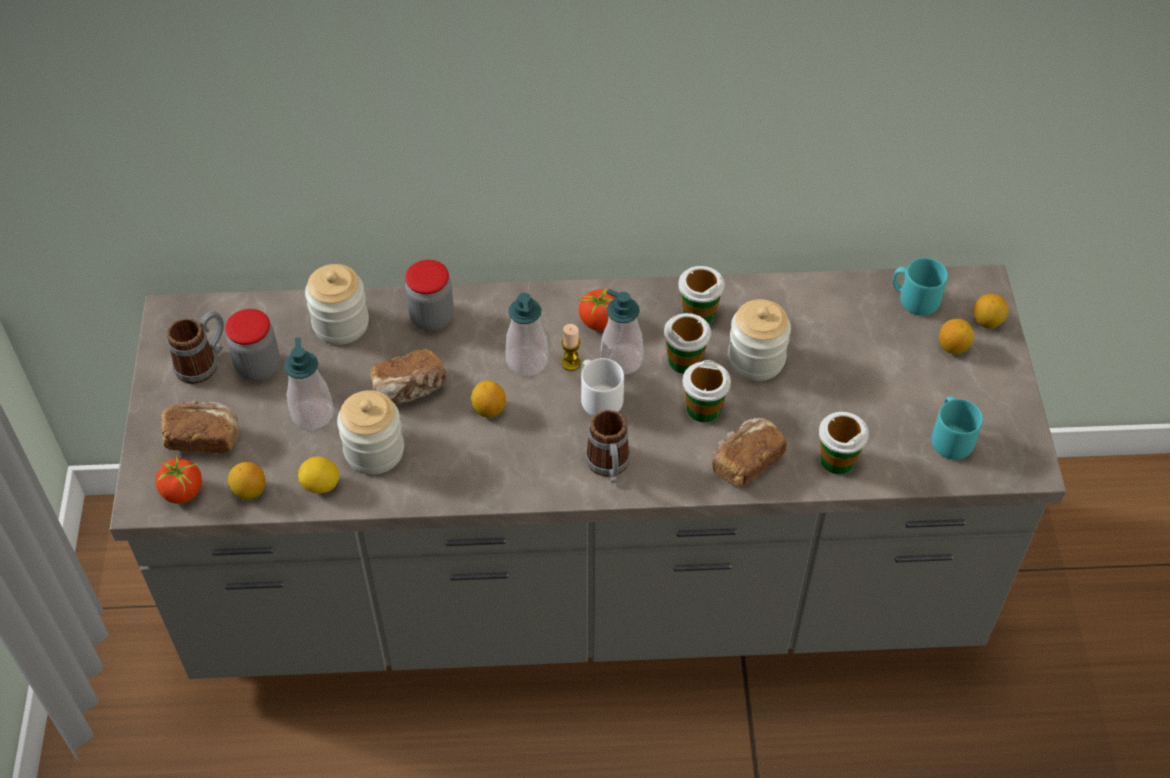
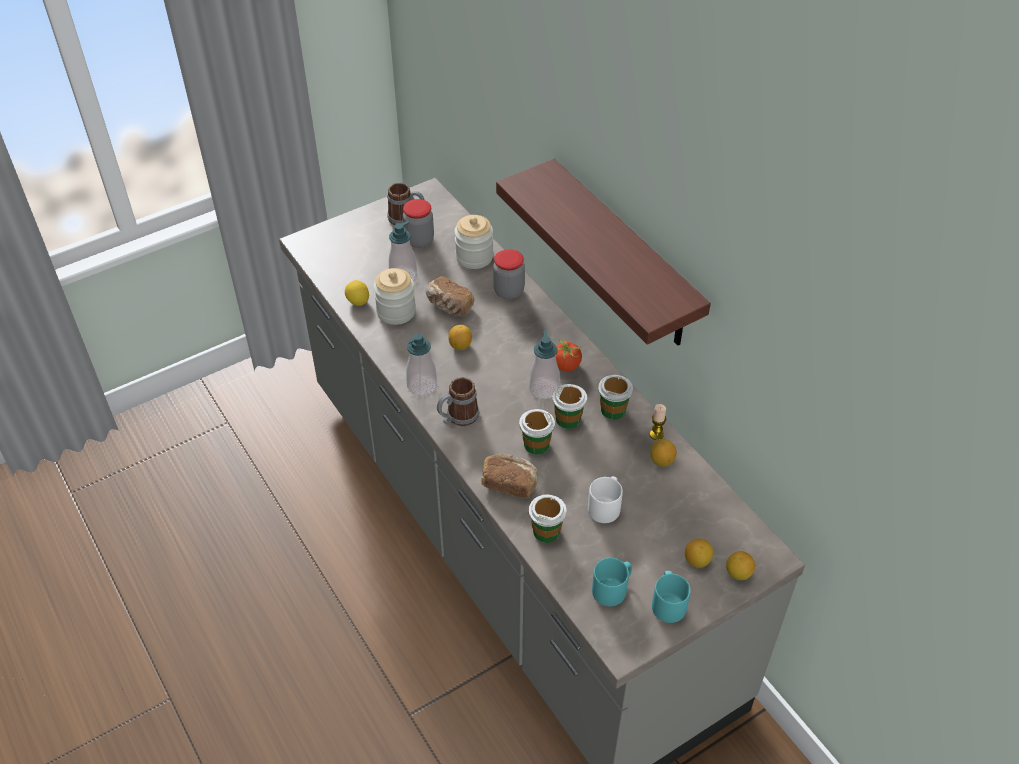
camera: 60 degrees right, 5 degrees down
tomato [154,448,202,504] -> none
bread [161,400,239,453] -> none
lemon [228,462,266,500] -> lemon moved to [650,439,677,467]
soap dispenser [506,293,548,376] -> soap dispenser moved to [406,333,437,396]
candle [561,324,580,371] -> candle moved to [650,404,666,440]
white mug [581,358,624,416] -> white mug moved to [588,476,623,523]
jar [728,299,791,381] -> none
turquoise mug [893,258,948,316] -> turquoise mug moved to [652,571,691,623]
none -> shelf [496,159,711,346]

